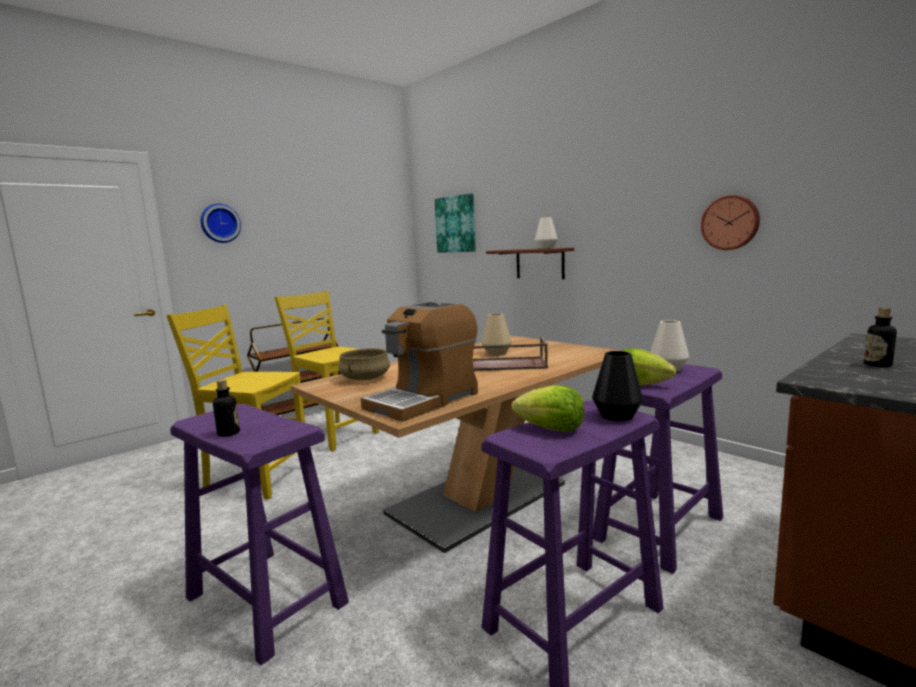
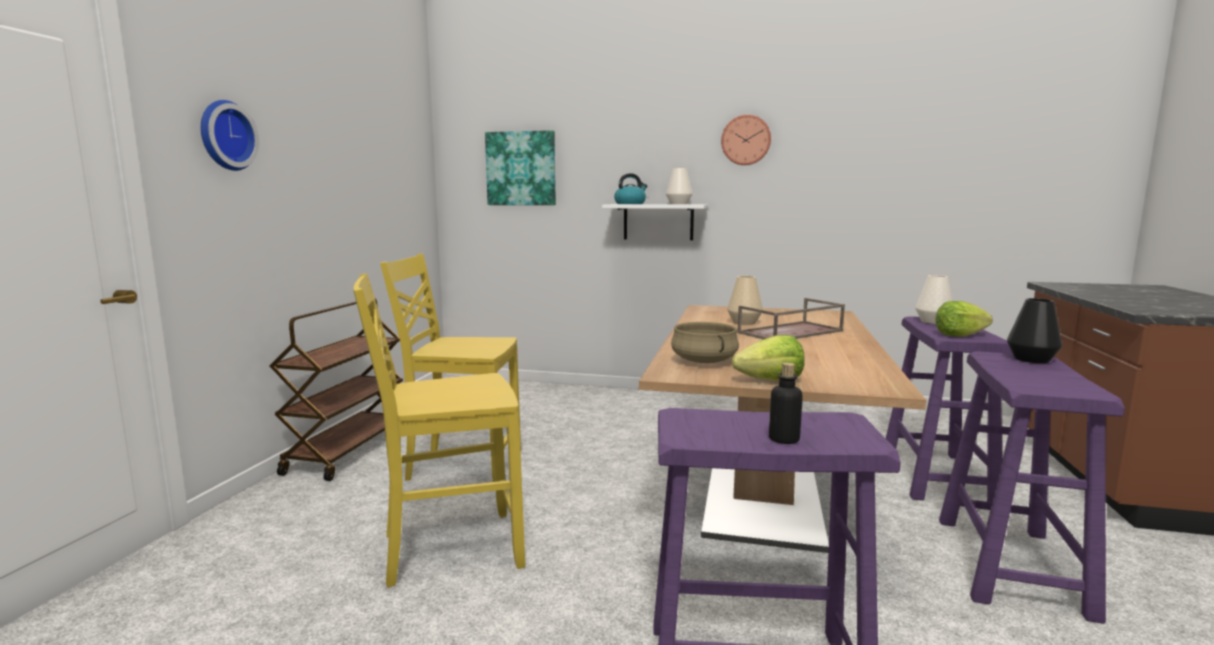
camera: 35 degrees left, 0 degrees up
coffee machine [361,302,478,422] -> none
brown shelf [486,248,574,279] -> white shelf [602,204,707,240]
lettuce [511,385,584,432] -> lettuce moved to [732,335,805,381]
wall clock [701,195,760,250] -> wall clock moved to [721,115,771,165]
bottle [864,308,897,367] -> none
none -> kettle [614,173,648,204]

